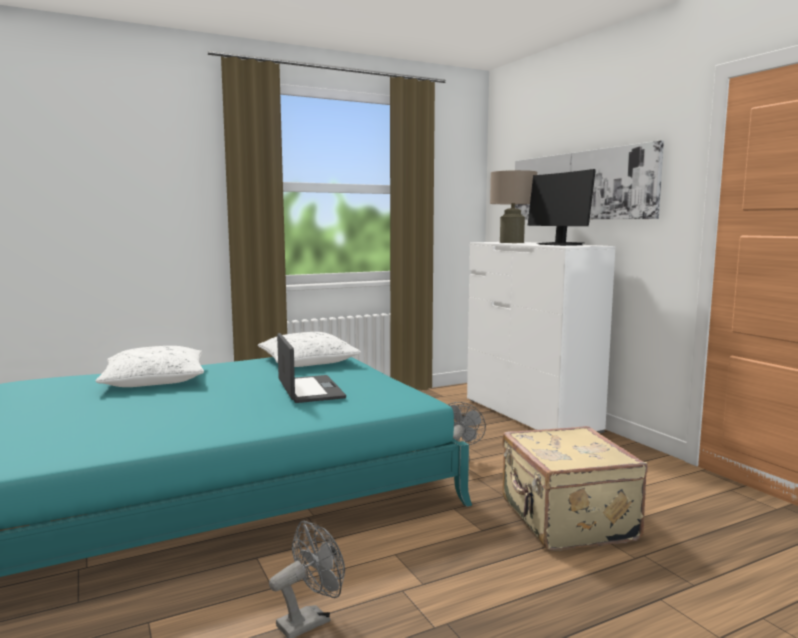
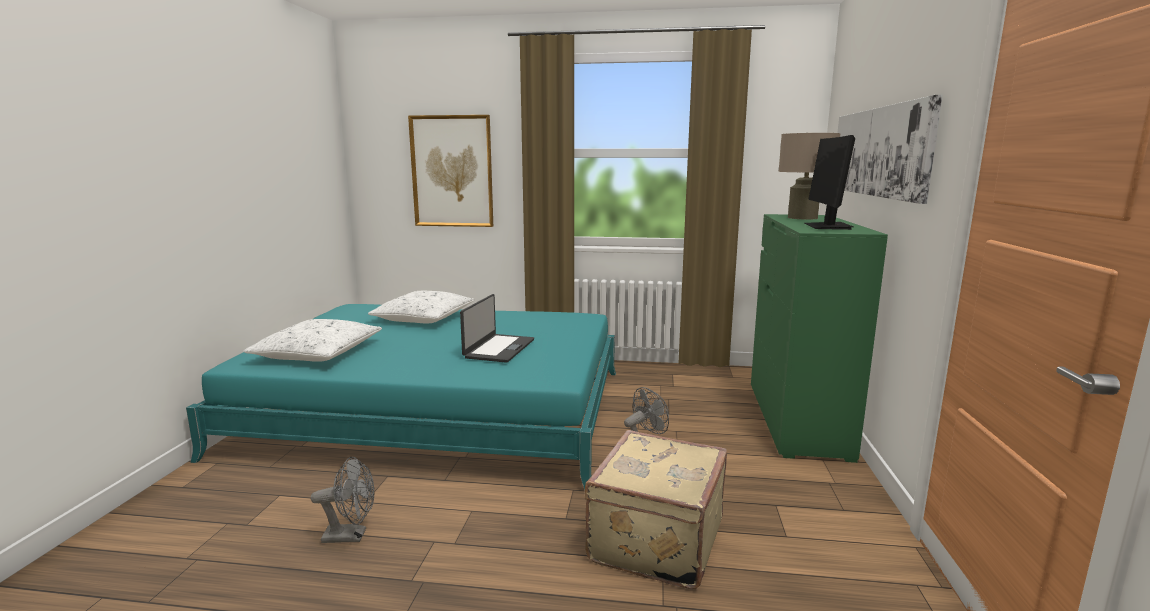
camera: 35 degrees right, 5 degrees up
white pillow [258,332,361,367] -> white pillow moved to [243,319,382,362]
white dresser [467,242,615,433] -> green dresser [751,214,888,463]
none -> picture [408,115,493,227]

